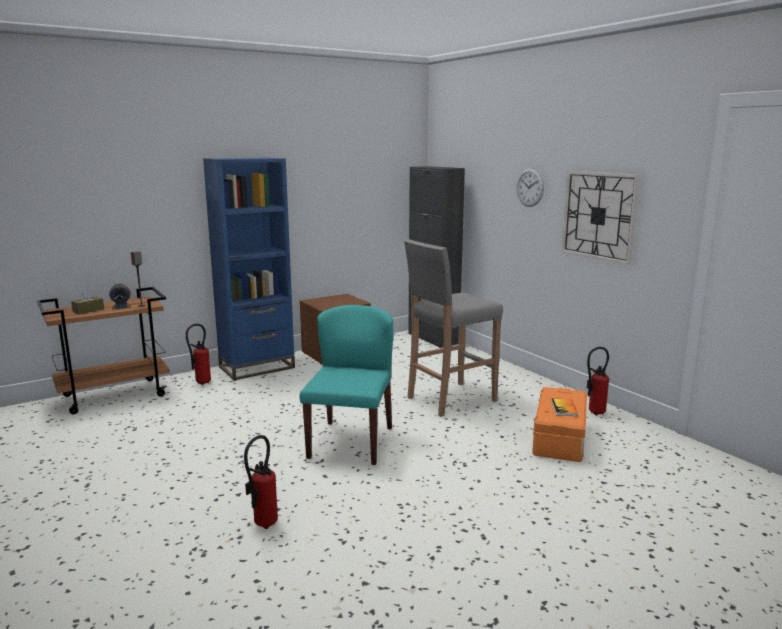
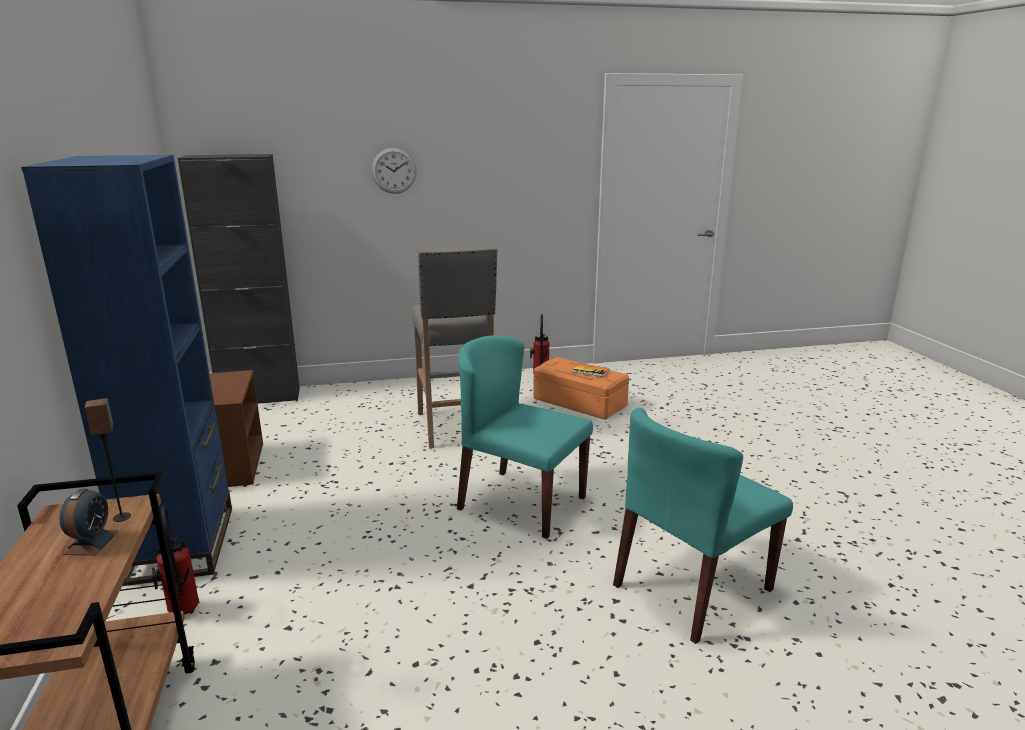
camera: 70 degrees left, 5 degrees up
brown tissue box [71,289,104,314] -> none
fire extinguisher [244,435,278,529] -> turquoise chair [613,408,793,644]
wall clock [562,171,640,265] -> none

